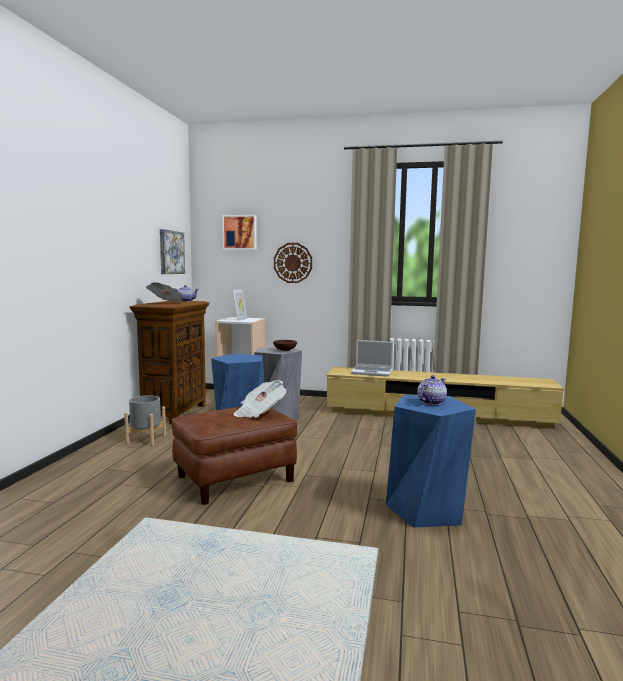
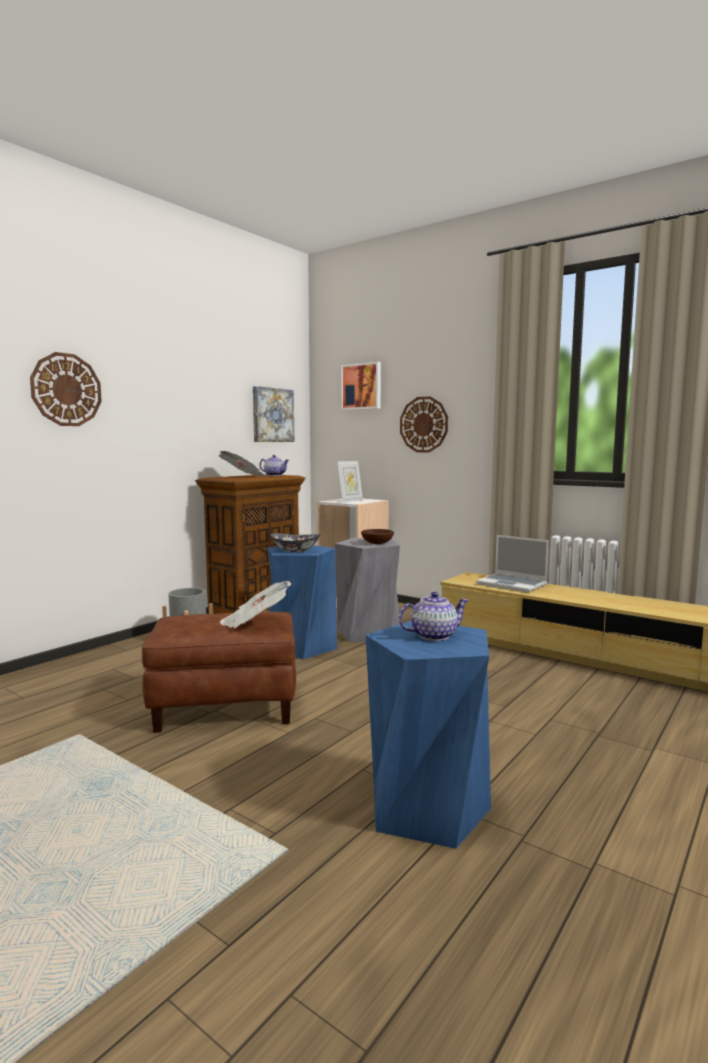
camera: 25 degrees right, 0 degrees up
none -> wall clock [30,352,102,426]
none -> bowl [270,533,321,552]

